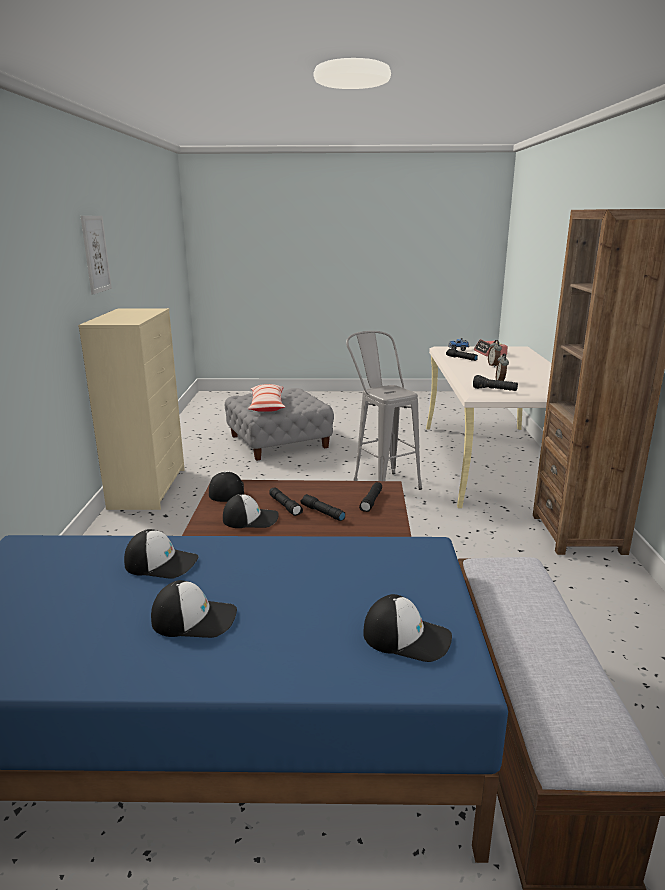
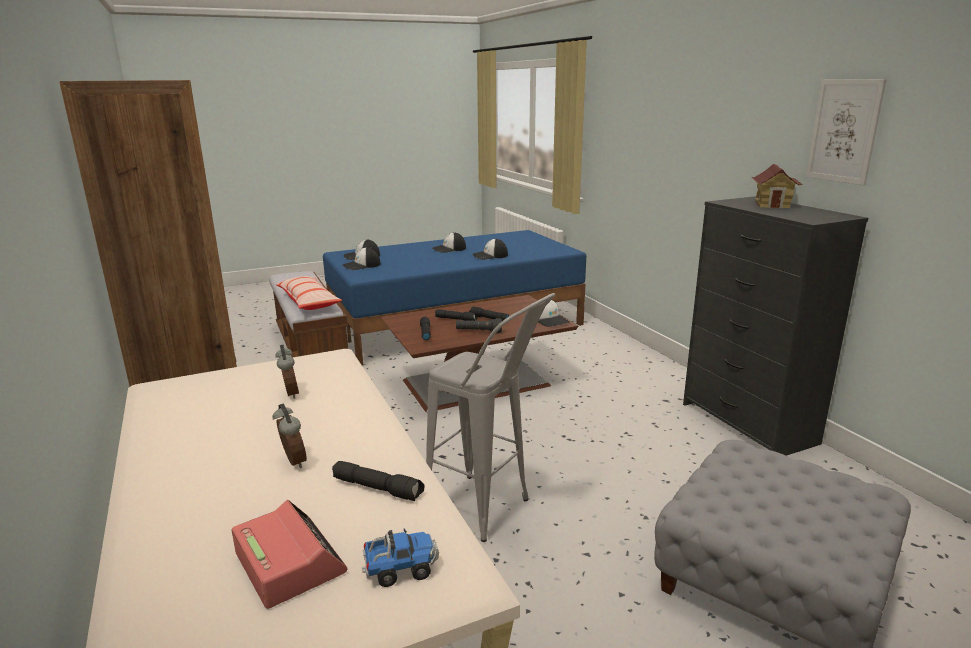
camera: 155 degrees right, 0 degrees up
beige dresser [78,308,185,510] -> black dresser [683,196,868,456]
cap [223,494,279,528] -> cap moved to [343,247,381,270]
pillow [248,384,285,412] -> pillow moved to [276,276,342,310]
black flashlight [473,375,518,391] -> black flashlight moved to [456,318,502,333]
none -> toy house [752,164,803,208]

